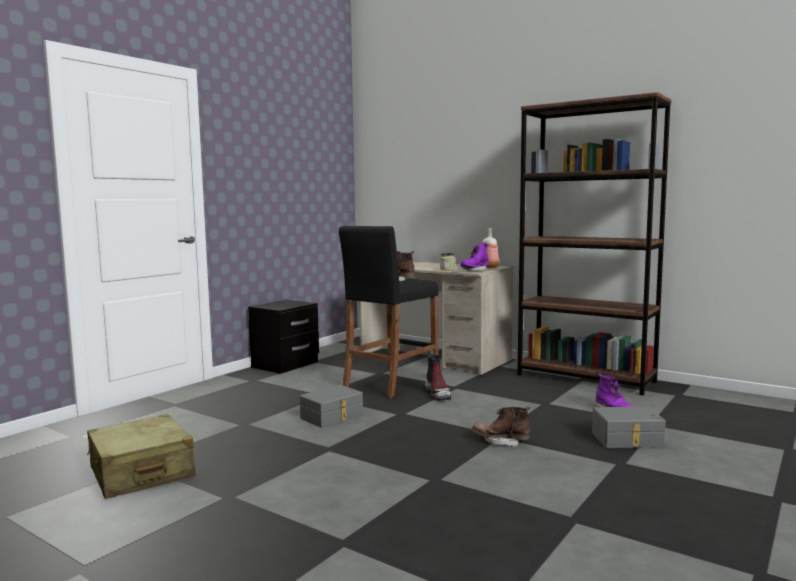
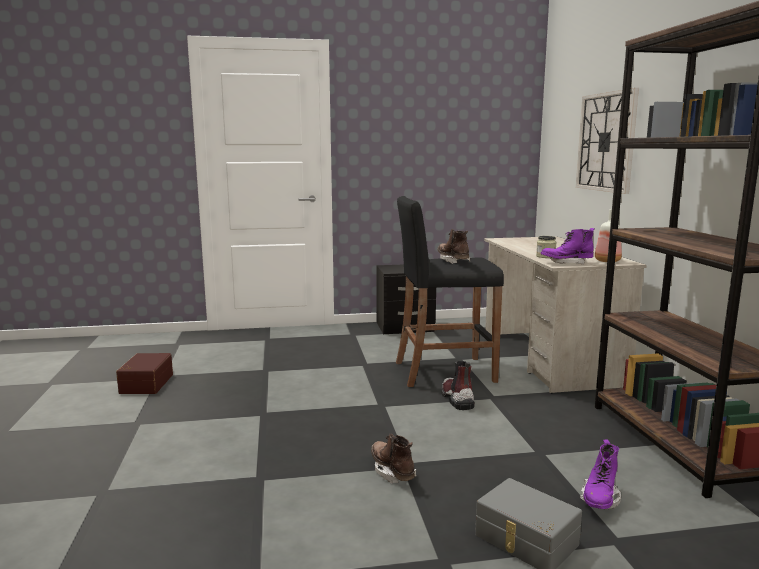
camera: 45 degrees right, 5 degrees up
beige suitcase [87,414,196,499] -> brown storage box [116,353,173,394]
grey storage box [300,385,363,428] -> none
boot [424,350,451,401] -> boot turned 135 degrees clockwise [442,361,475,410]
none -> wall clock [576,88,639,194]

